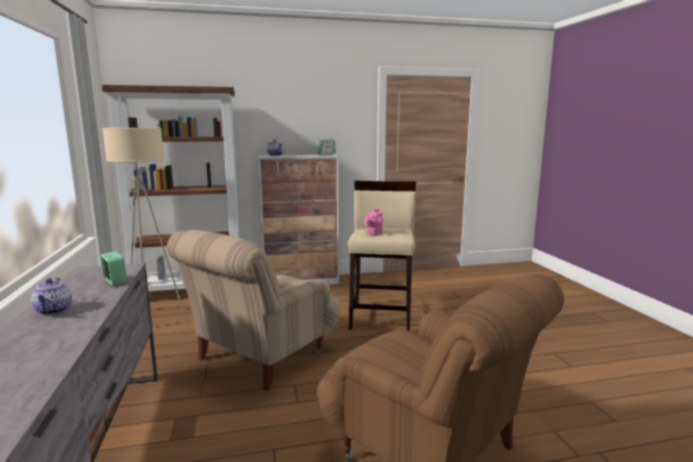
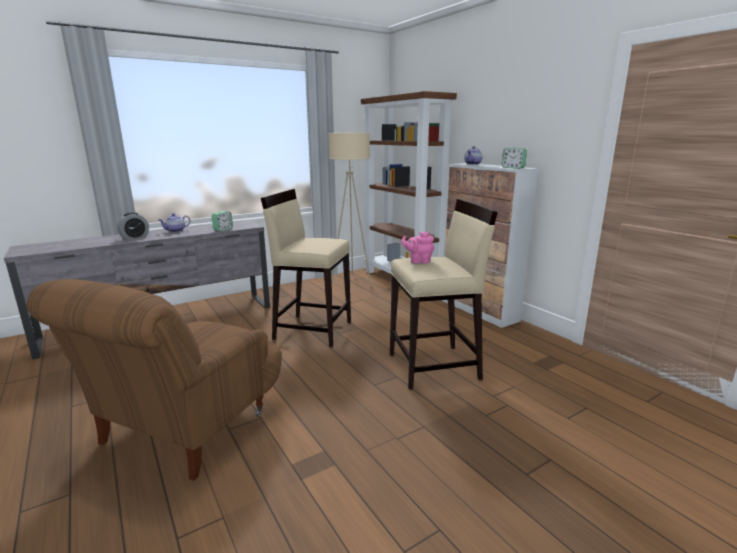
camera: 70 degrees right, 5 degrees up
beige armchair [166,230,340,391] -> beige stool [261,189,351,347]
none -> alarm clock [117,212,149,240]

